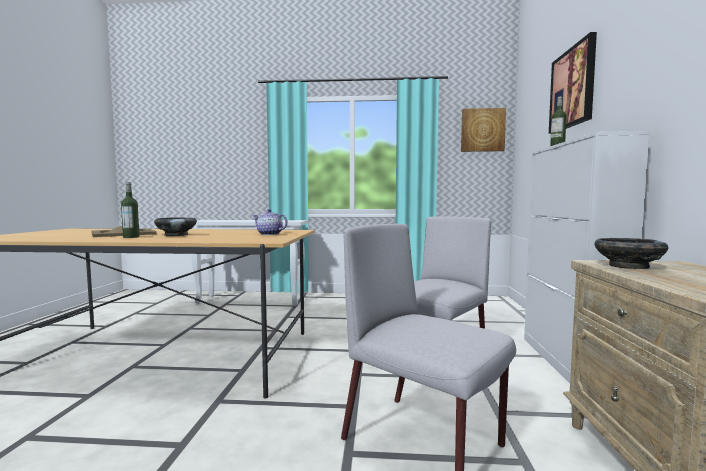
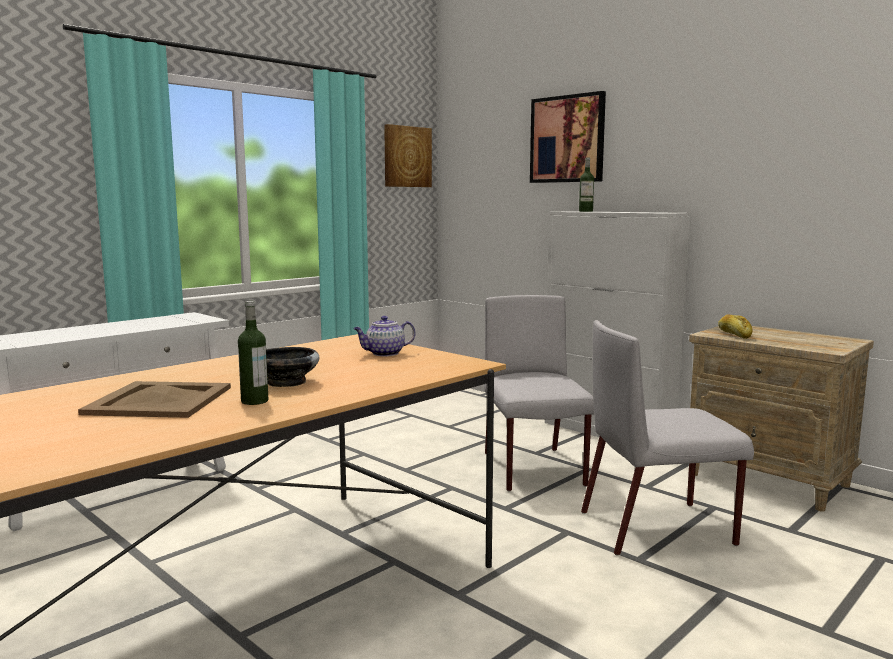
camera: 50 degrees left, 5 degrees up
black bowl [594,238,669,269] -> bread [718,314,752,339]

